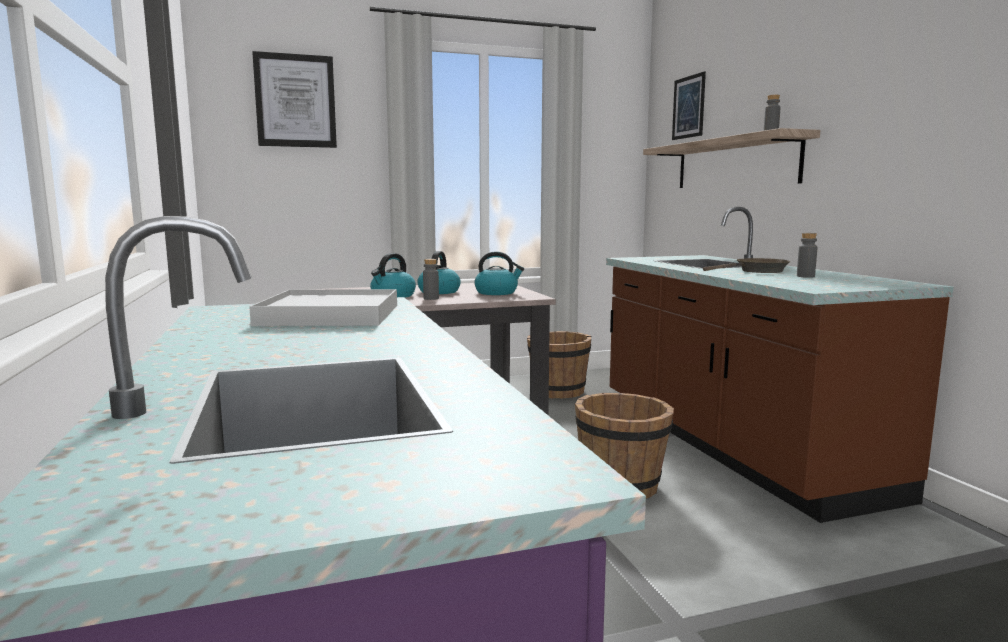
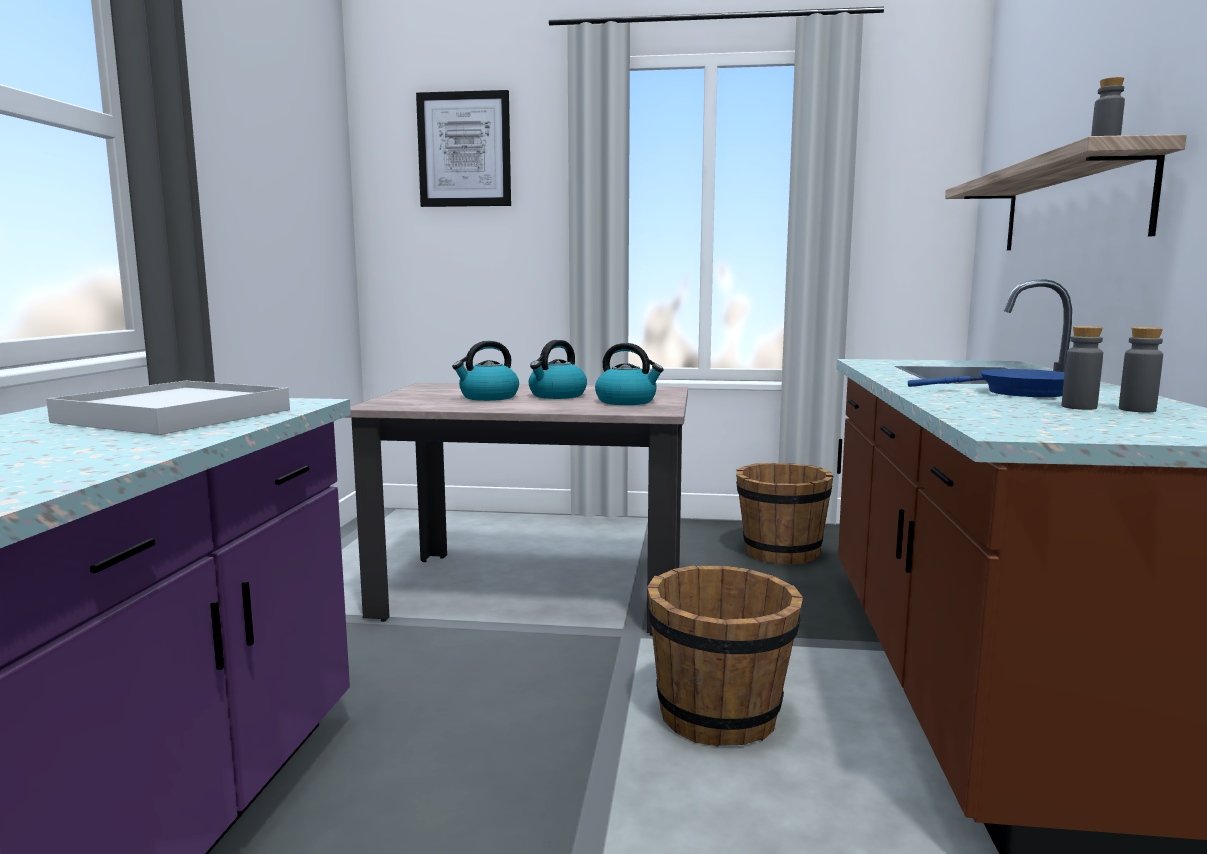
camera: 25 degrees right, 0 degrees up
grey bottle [423,259,439,300] -> grey bottle moved to [1119,327,1163,412]
picture [672,71,706,140] -> none
brown frying pan [703,258,790,273] -> blue frying pan [908,369,1065,397]

